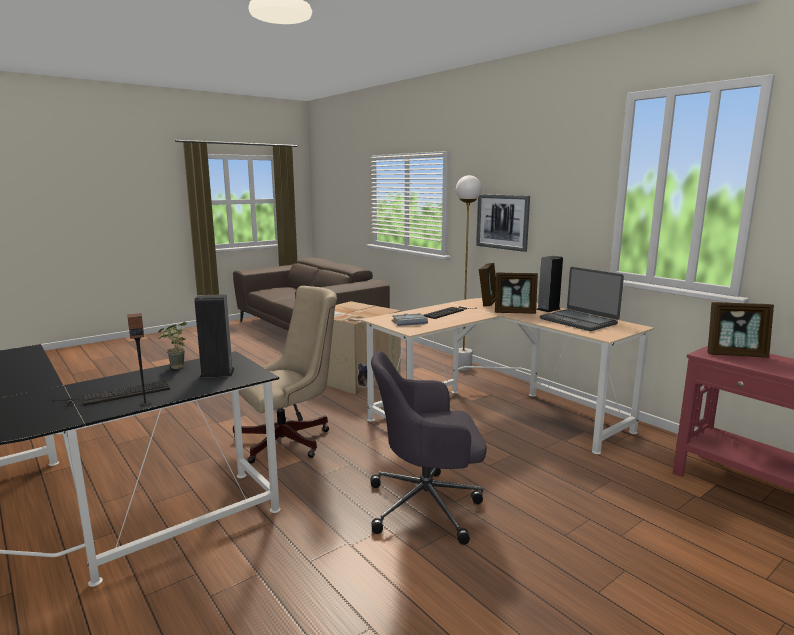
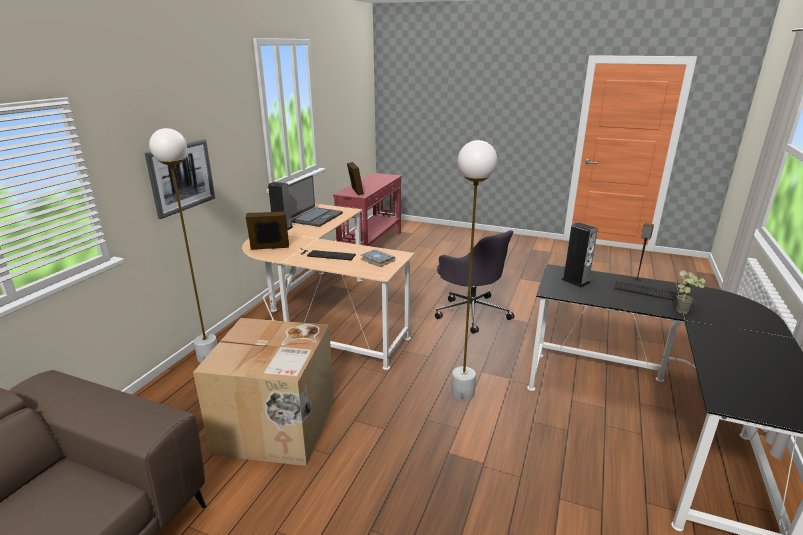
camera: 120 degrees left, 10 degrees up
potted plant [158,322,187,369] -> potted plant moved to [676,270,705,314]
beige office chair [233,286,337,463] -> white floor lamp [451,140,497,400]
picture frame [495,272,538,314] -> none

